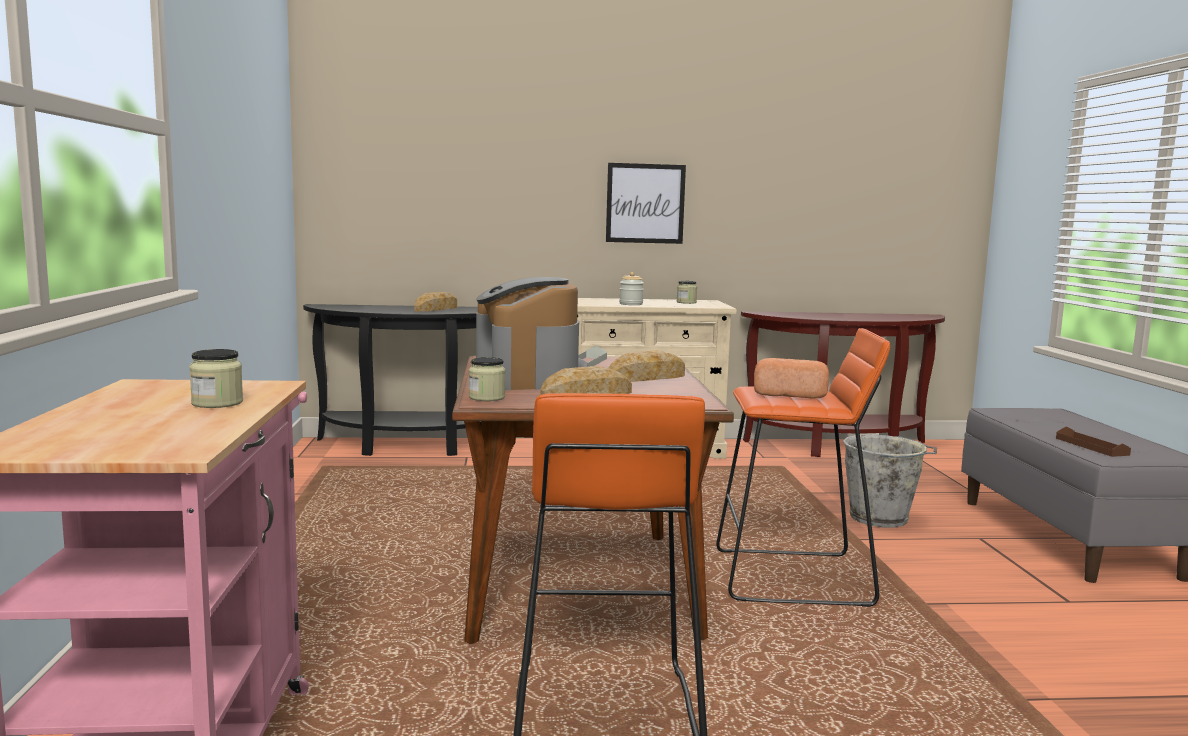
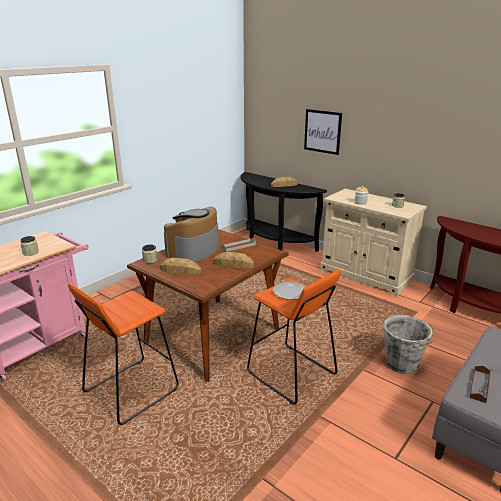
camera: 45 degrees right, 15 degrees up
picture [606,163,686,244] -> picture moved to [304,109,342,155]
bread [754,358,829,398] -> plate [273,282,305,300]

